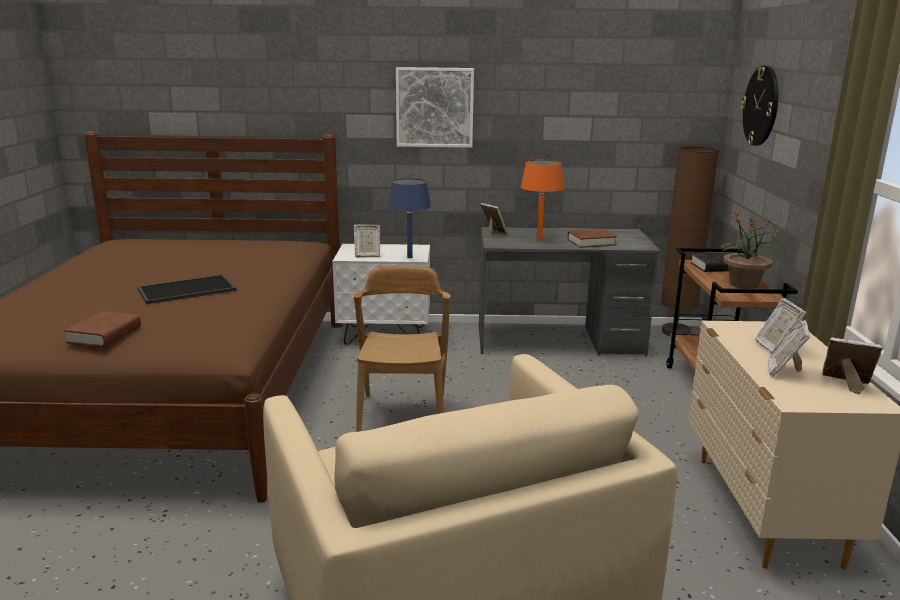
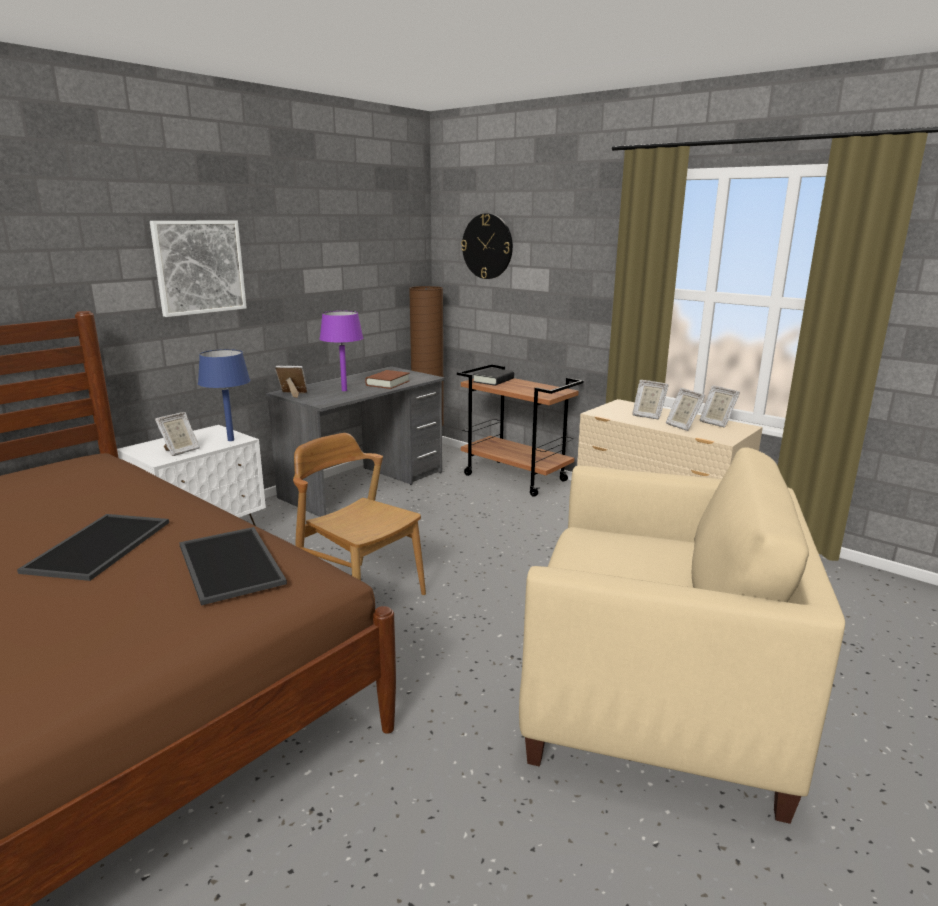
camera: 50 degrees left, 0 degrees up
brown book [64,311,141,347] -> none
orange table lamp [520,160,564,240] -> purple table lamp [320,311,363,391]
potted plant [721,213,781,289] -> none
picture frame [822,337,883,394] -> picture frame turned 105 degrees counterclockwise [700,385,740,428]
none -> tray [179,527,287,605]

